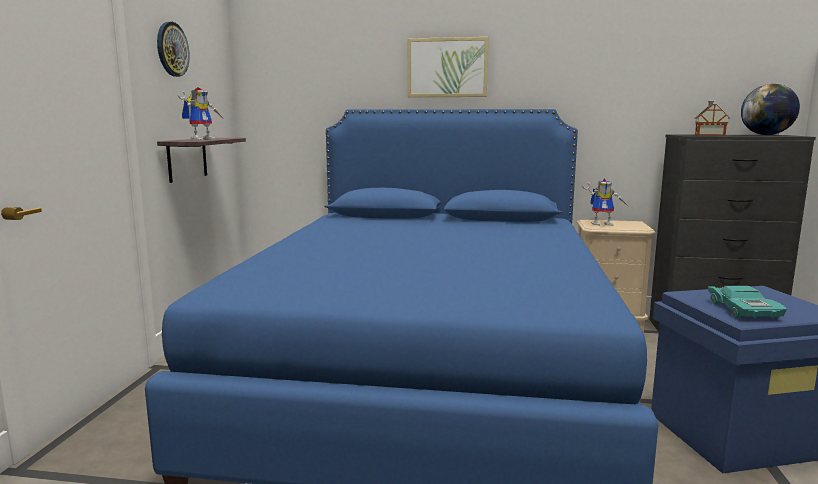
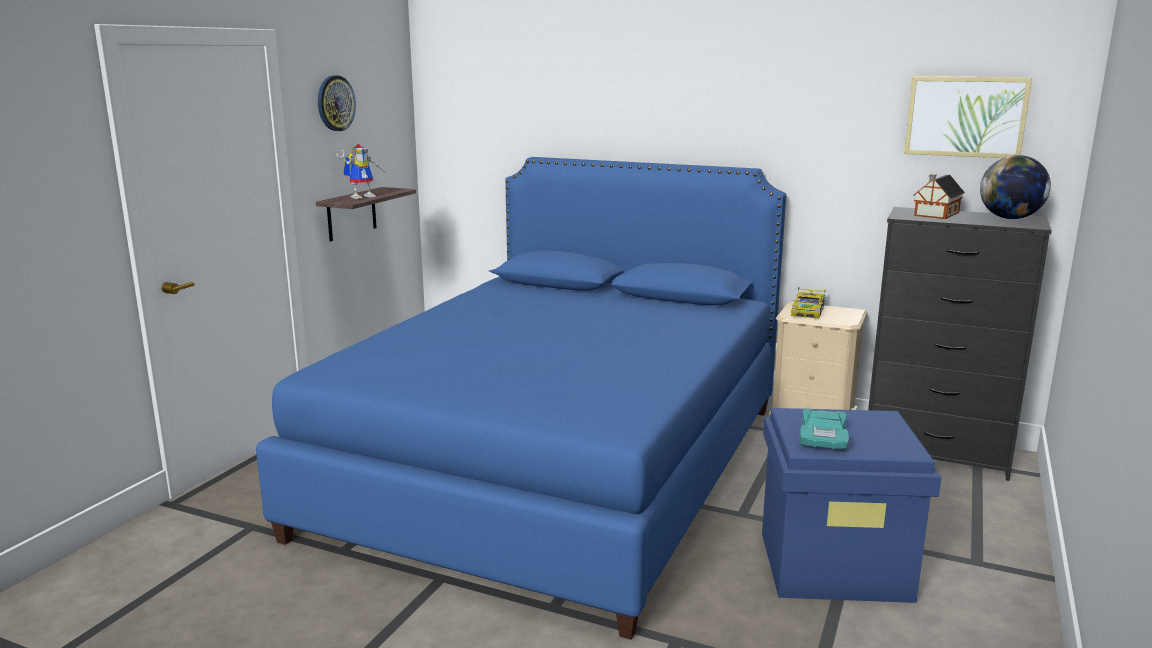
camera: 15 degrees right, 5 degrees up
picture [408,37,488,97] -> picture moved to [904,76,1032,158]
toy robot [582,178,628,226] -> toy car [791,287,826,319]

